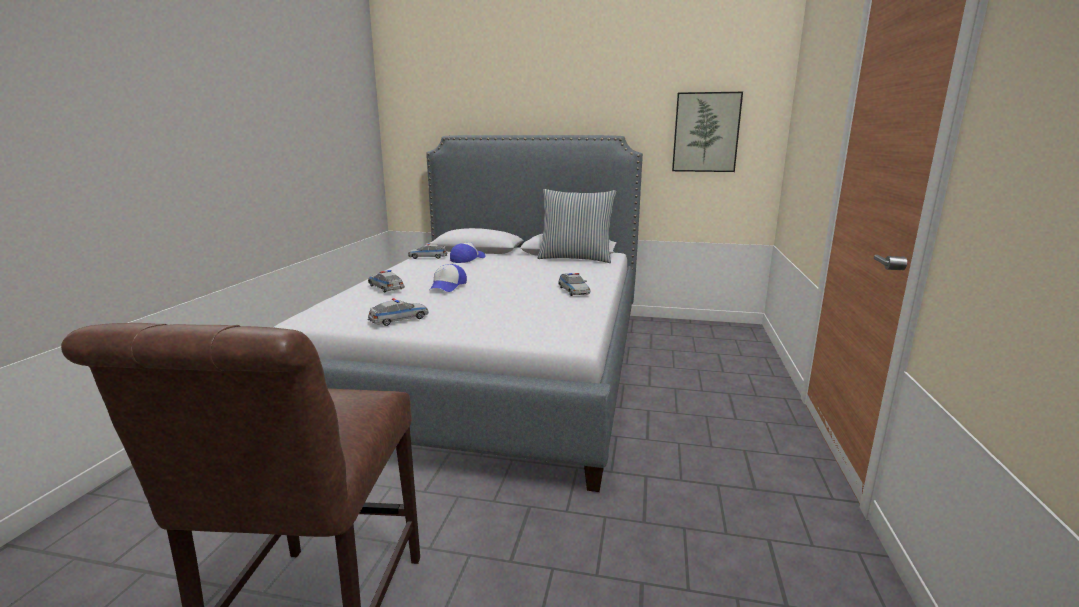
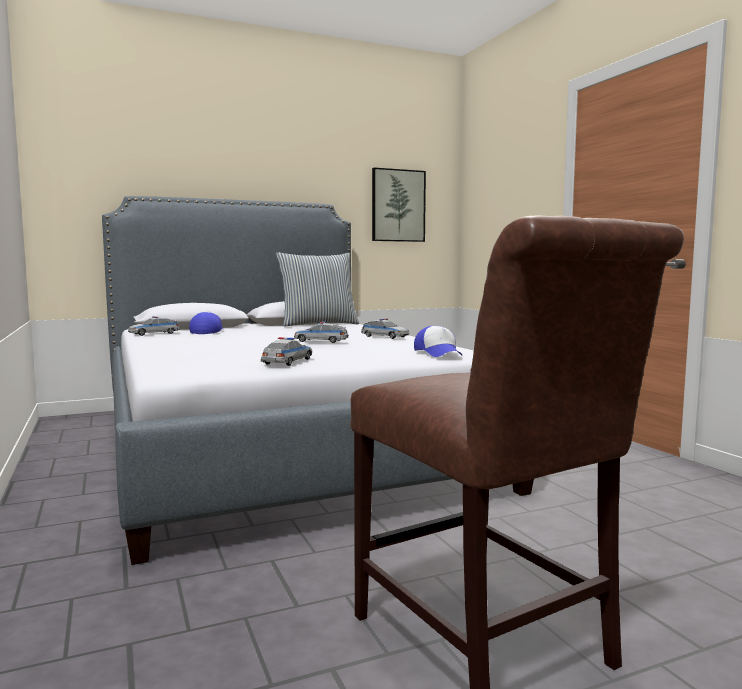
camera: 35 degrees left, 10 degrees down
toy car [368,270,405,292] -> toy car moved to [294,321,349,343]
cap [430,264,467,292] -> cap moved to [414,326,463,357]

